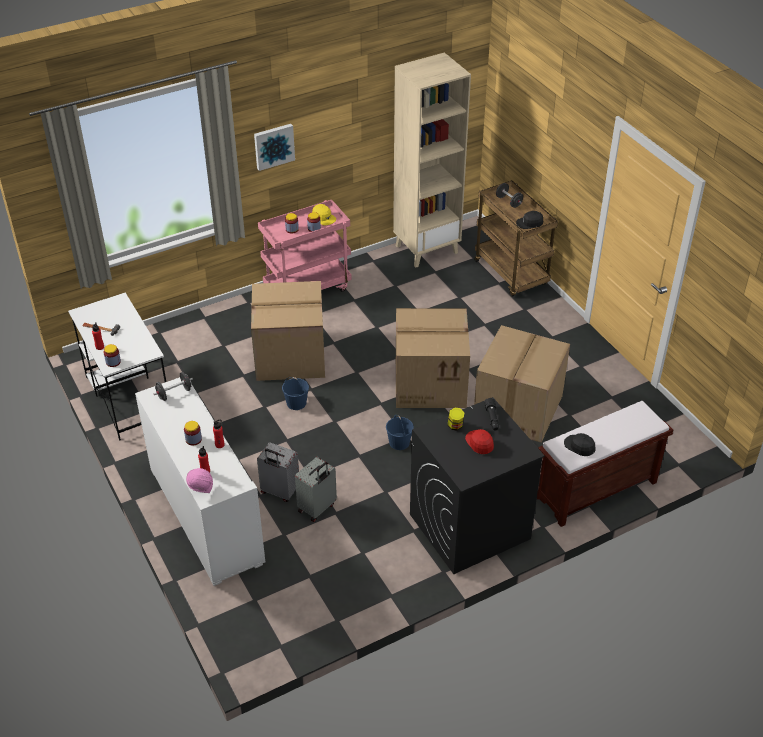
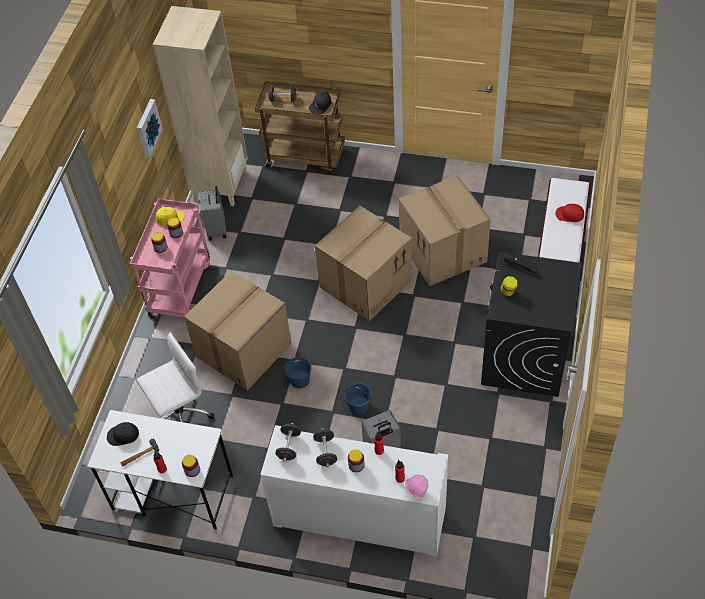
camera: 45 degrees left, 10 degrees up
picture [254,124,295,171] -> picture moved to [137,99,163,158]
grey suitcase [295,457,337,522] -> grey suitcase moved to [199,186,226,240]
blue bucket [386,415,414,450] -> blue bucket moved to [344,383,372,415]
red cap [465,429,494,454] -> red cap moved to [555,204,584,222]
black cap [564,433,596,456] -> black cap moved to [107,422,139,446]
none -> white office chair [136,332,214,422]
none -> black dumbbell [313,428,337,468]

